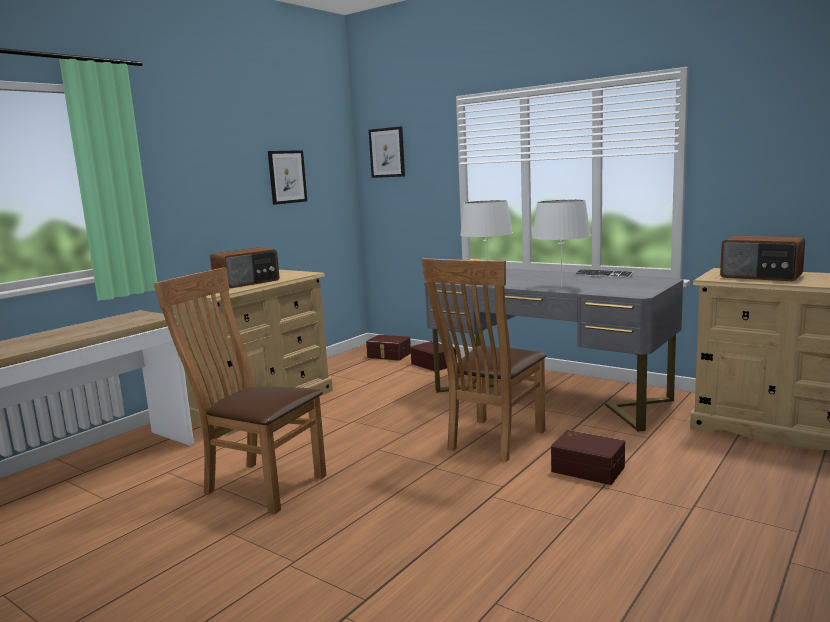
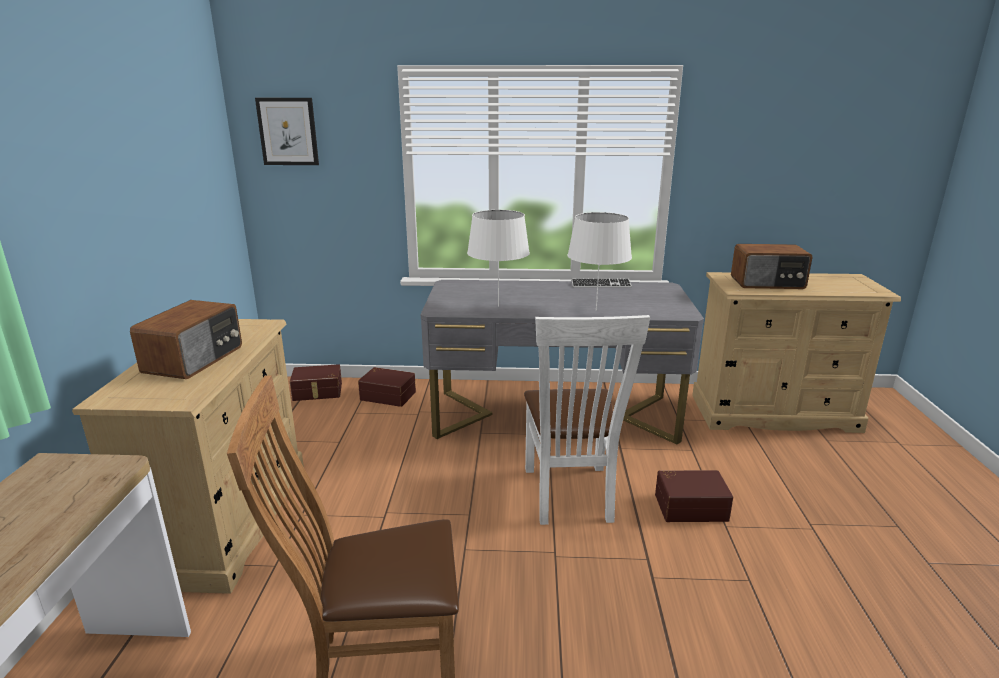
camera: 35 degrees left, 10 degrees up
picture [268,150,307,205] -> none
brown chair [421,258,546,462] -> white chair [524,315,650,525]

